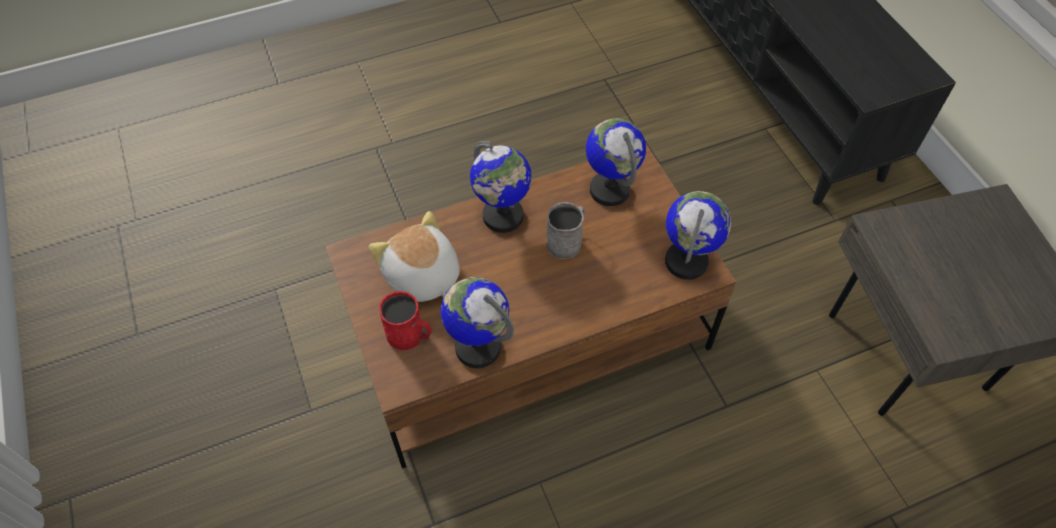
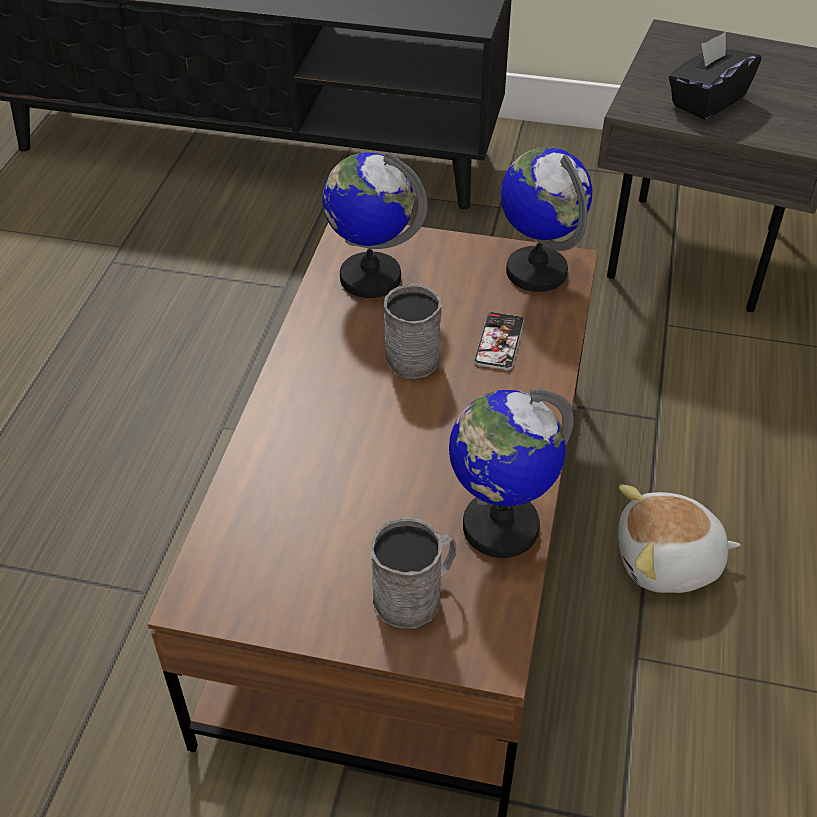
camera: 55 degrees left, 10 degrees down
plush toy [369,211,460,302] -> plush toy moved to [618,484,741,593]
red mug [379,291,432,350] -> grey mug [371,517,456,629]
globe [470,141,532,233] -> none
none -> phone [474,312,524,370]
none -> black tissue box [669,32,761,120]

